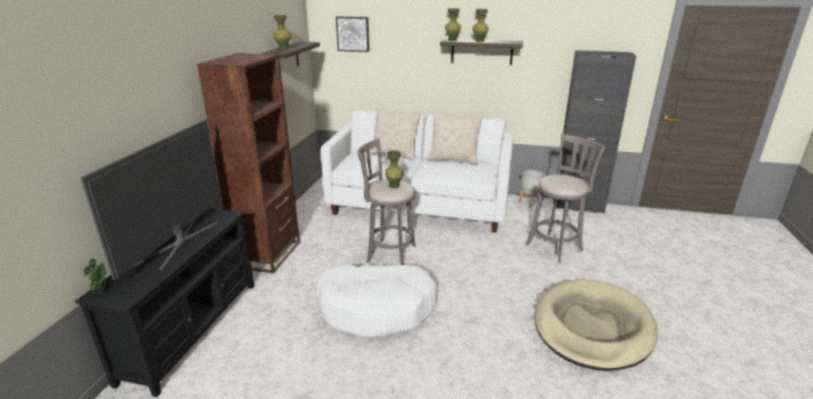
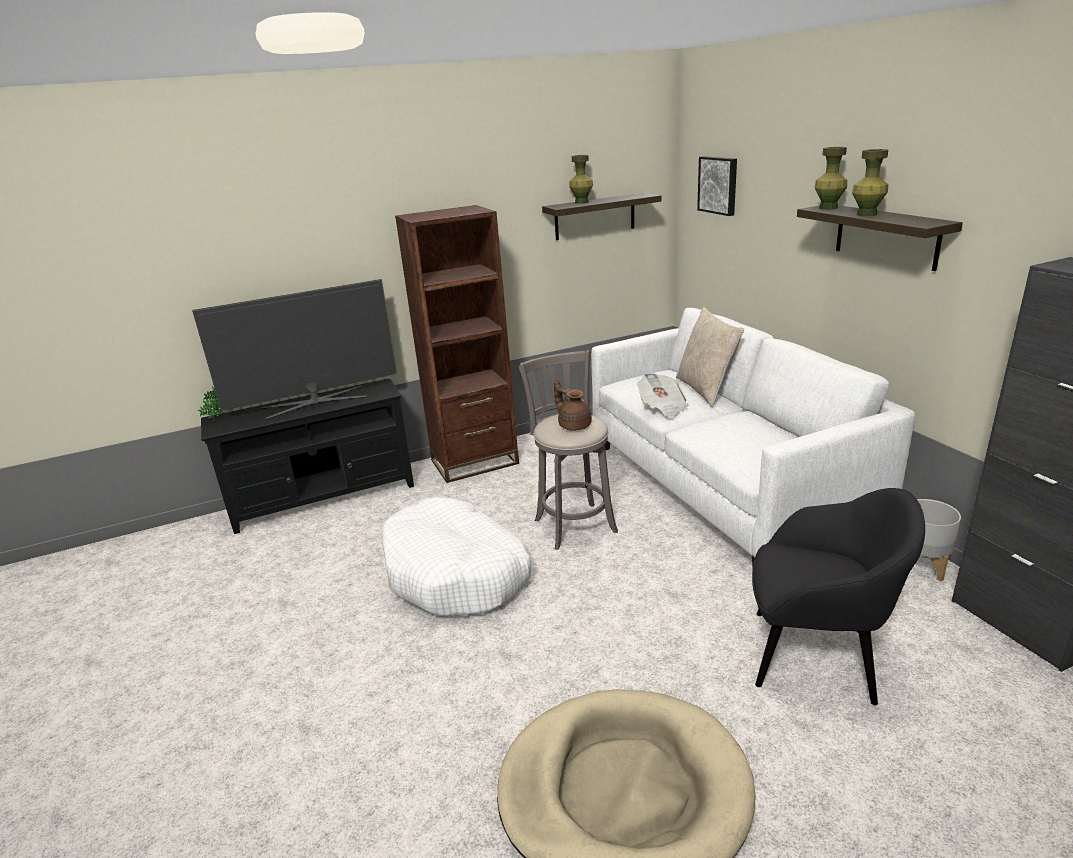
camera: 55 degrees right, 0 degrees up
green vase [385,150,403,188] -> brown teapot [554,379,592,431]
beige pillow [428,112,483,165] -> none
grey stool [526,134,605,263] -> black armchair [752,488,925,706]

